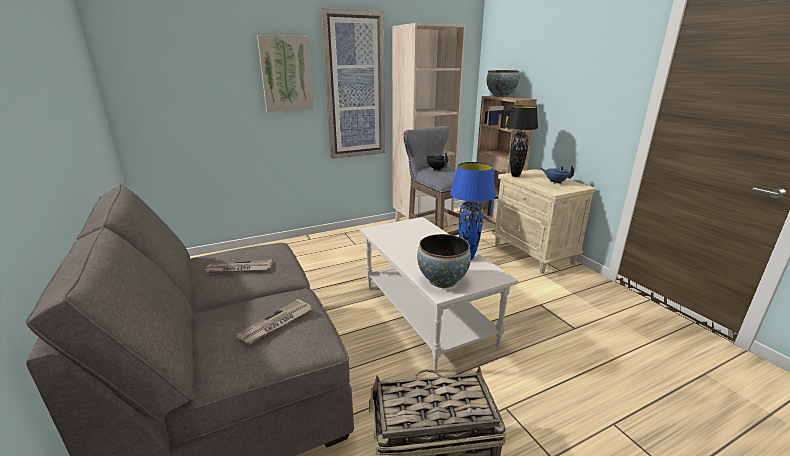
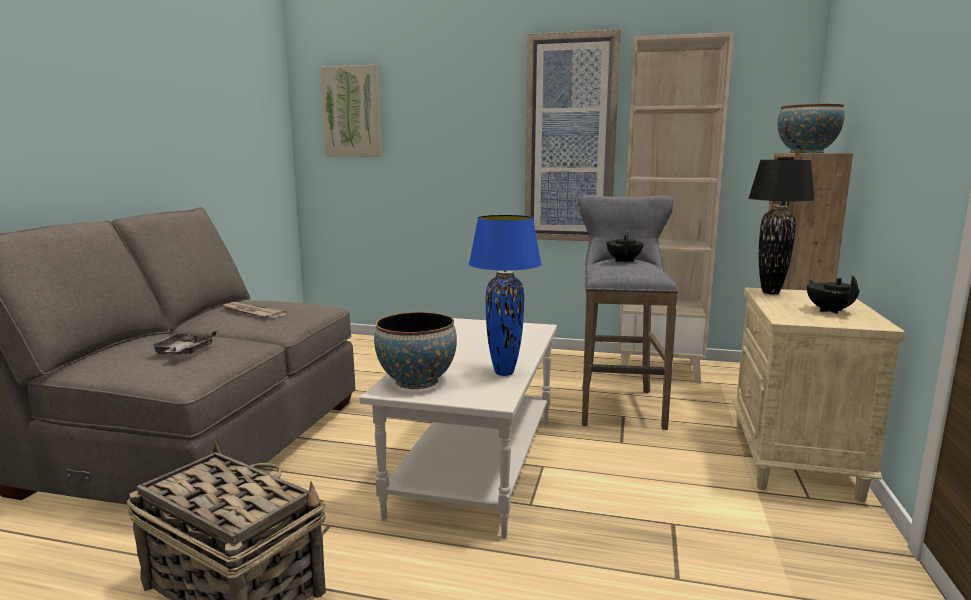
camera: 40 degrees right, 10 degrees down
newspaper [236,299,312,345] -> grey tray [147,331,216,355]
picture [257,35,314,112] -> picture moved to [320,65,382,157]
blue teapot [541,165,574,184] -> black teapot [807,275,860,314]

